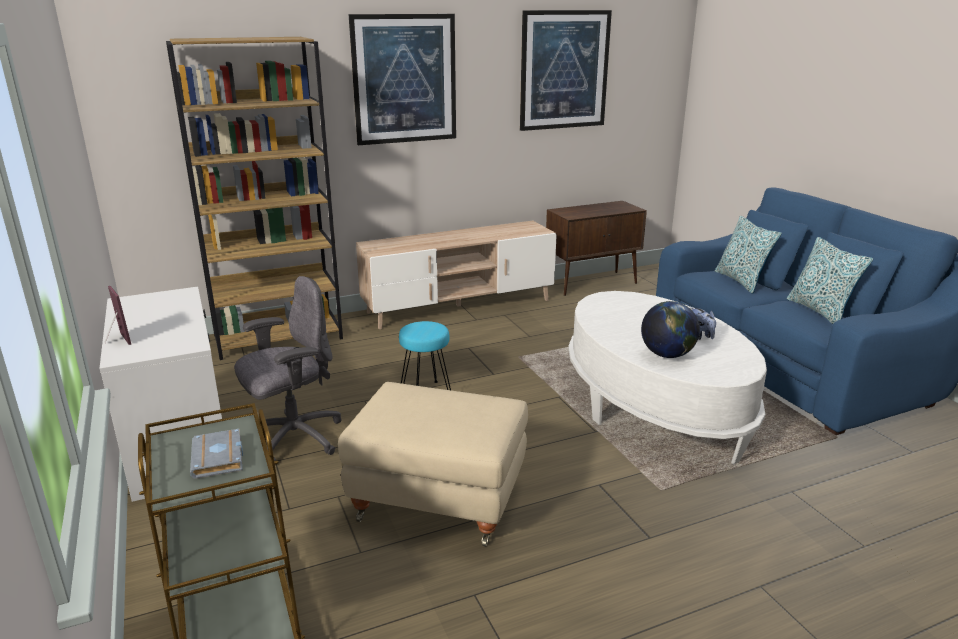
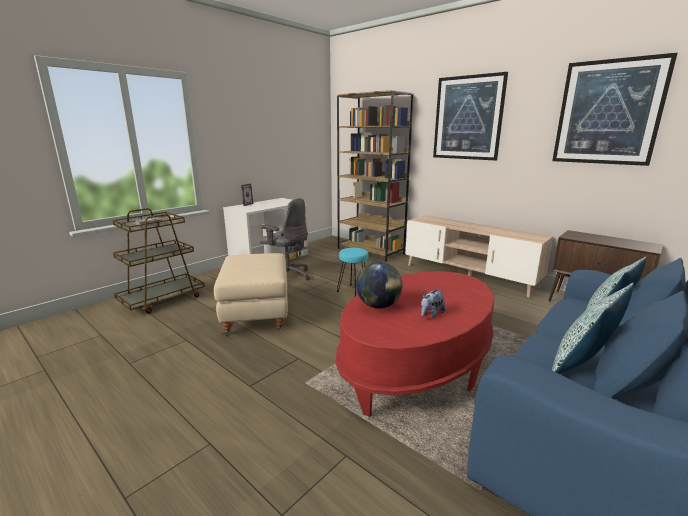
camera: 65 degrees right, 5 degrees down
white coffee table [568,291,767,464] -> red coffee table [335,271,494,417]

